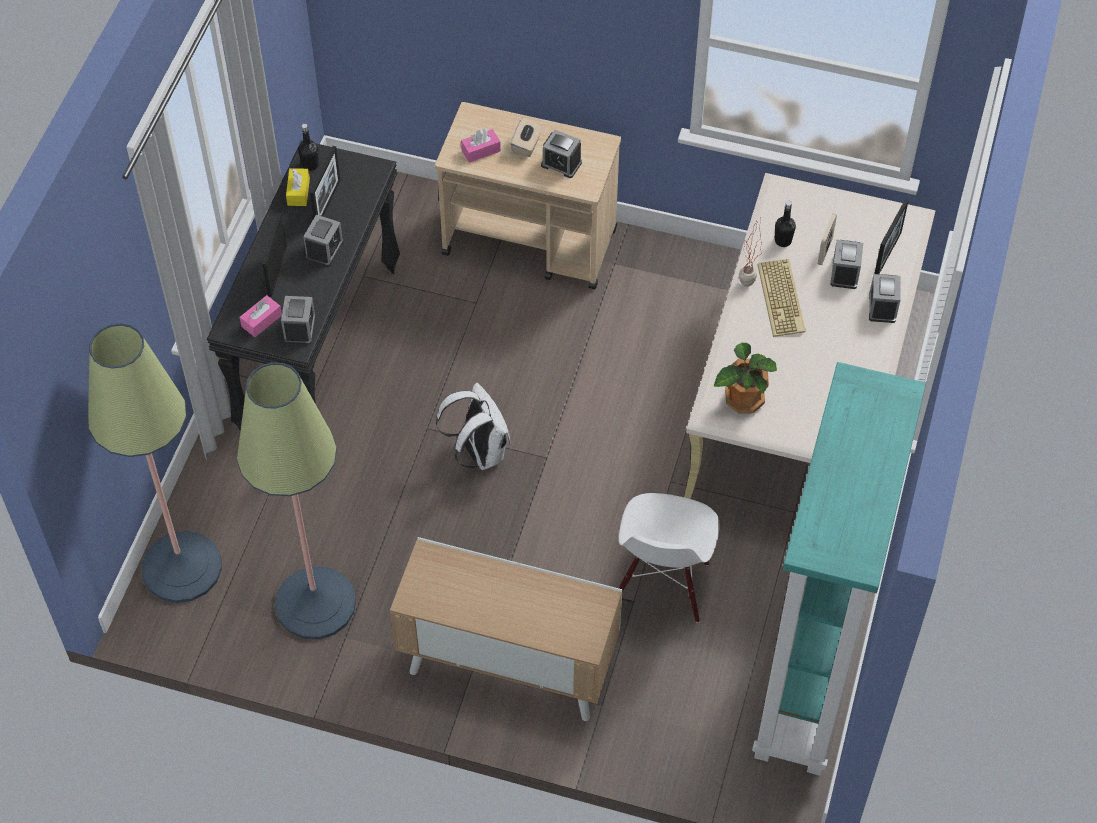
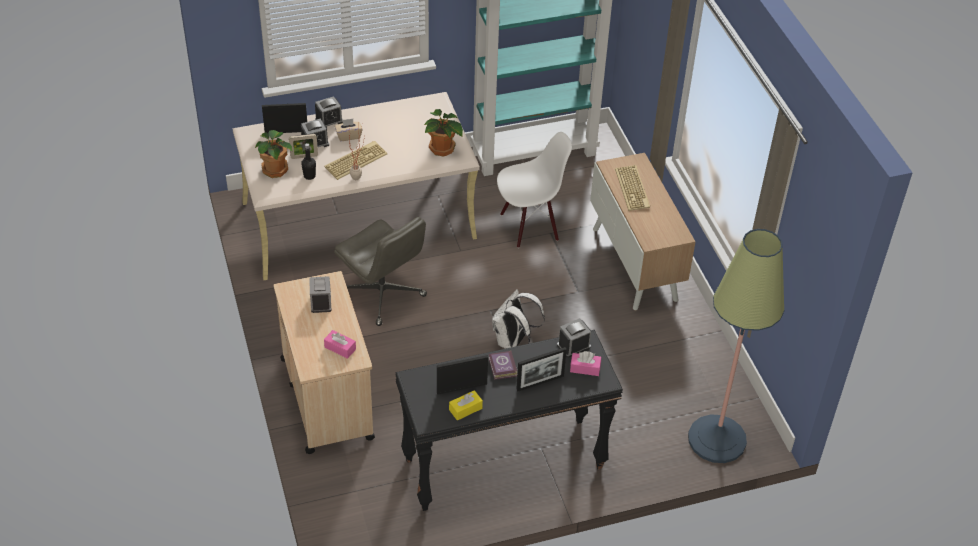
camera: 125 degrees left, 10 degrees down
floor lamp [237,362,356,640] -> none
black bottle [298,124,319,171] -> none
alarm clock [303,215,344,267] -> book [489,351,518,380]
beige tissue box [510,117,543,157] -> beige tissue box moved to [335,119,363,141]
none -> potted plant [255,130,293,178]
none -> grey office chair [334,217,427,326]
none -> keyboard [615,165,650,211]

